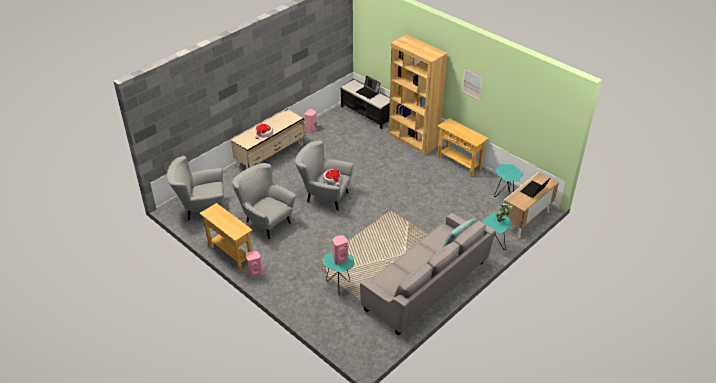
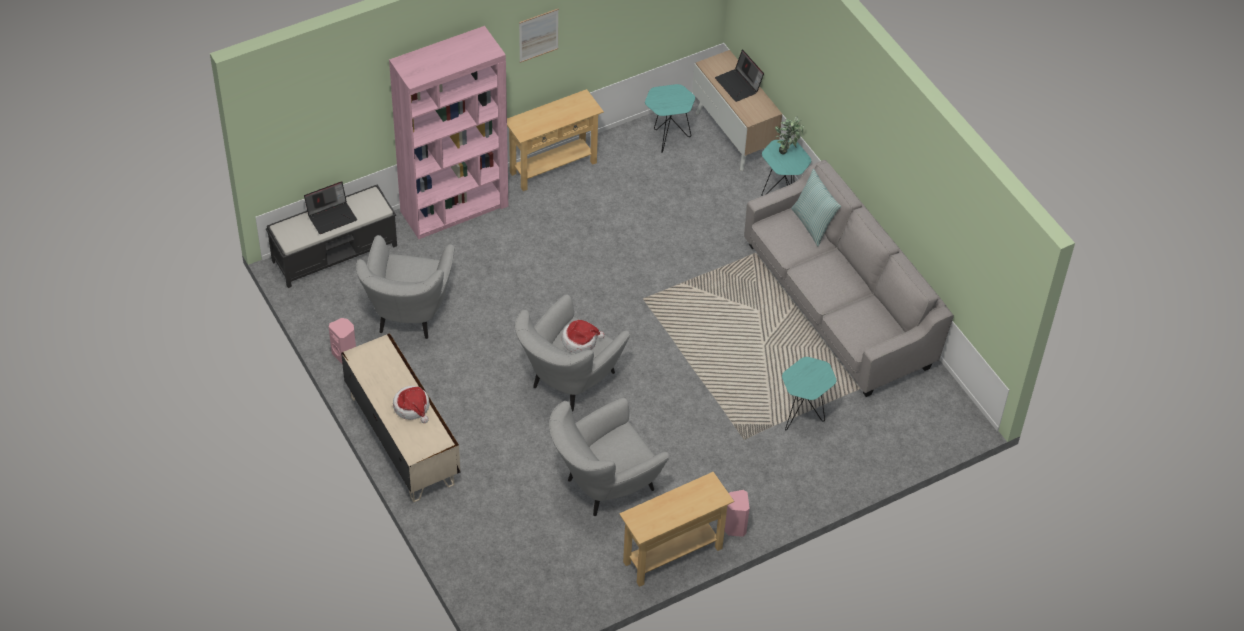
camera: 75 degrees left, 10 degrees up
grey armchair [167,156,224,220] -> grey armchair moved to [356,235,455,339]
pink speaker [332,235,348,264] -> none
brown bookcase [389,34,447,155] -> pink bookcase [389,26,508,239]

